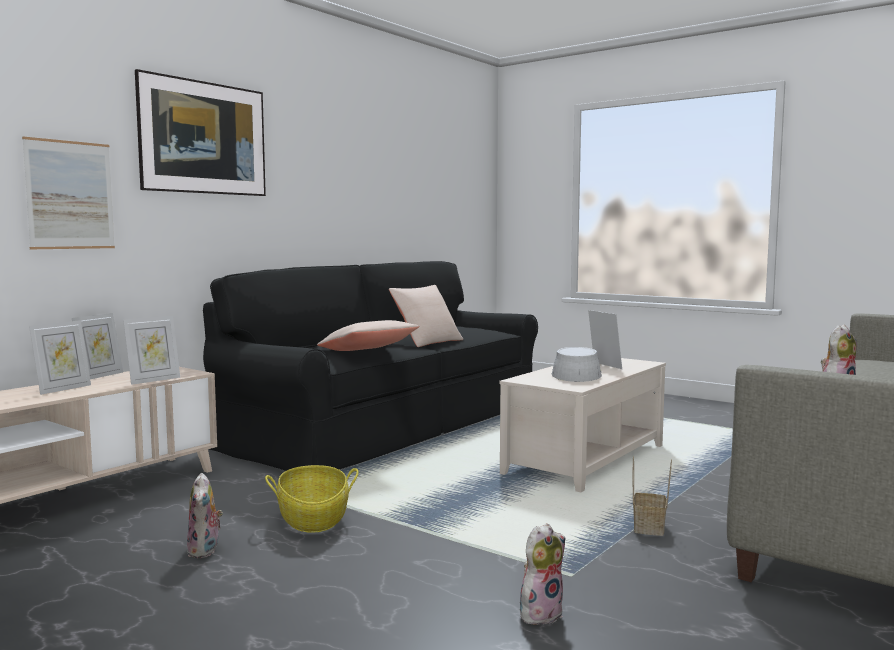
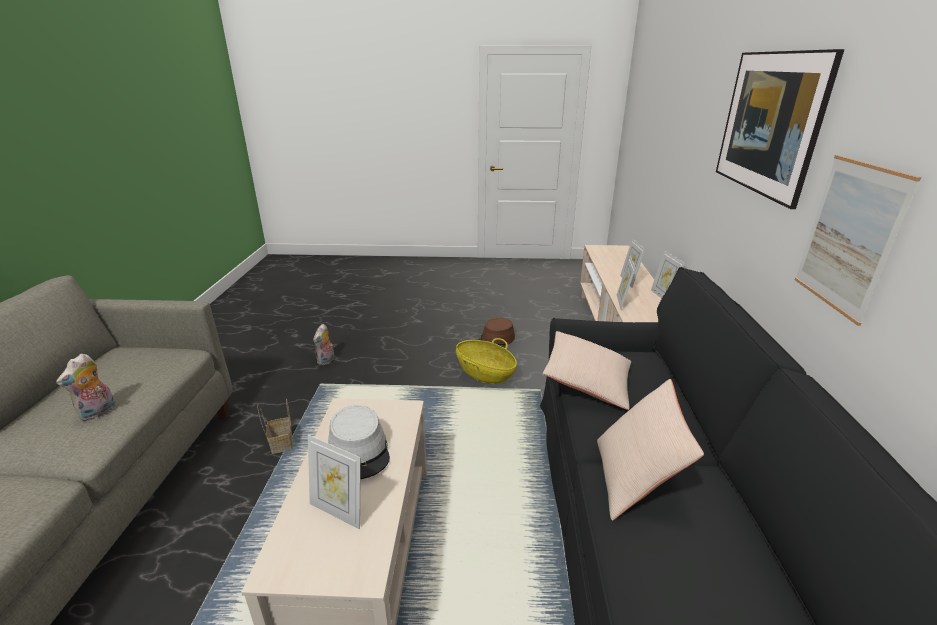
camera: 145 degrees right, 20 degrees up
picture [22,137,115,249] -> picture moved to [795,155,921,326]
plush toy [187,473,223,558] -> brown hat [478,318,515,347]

